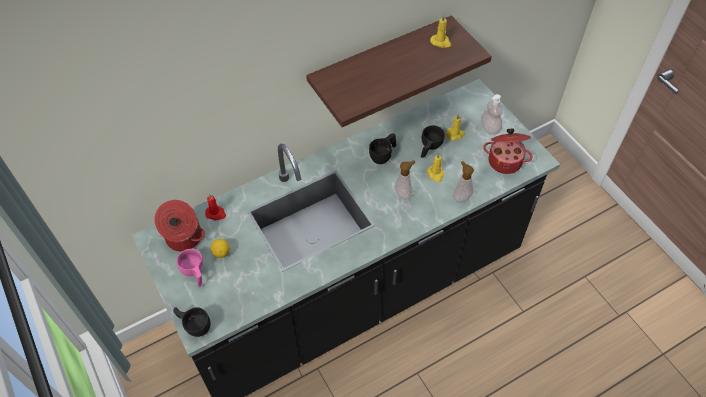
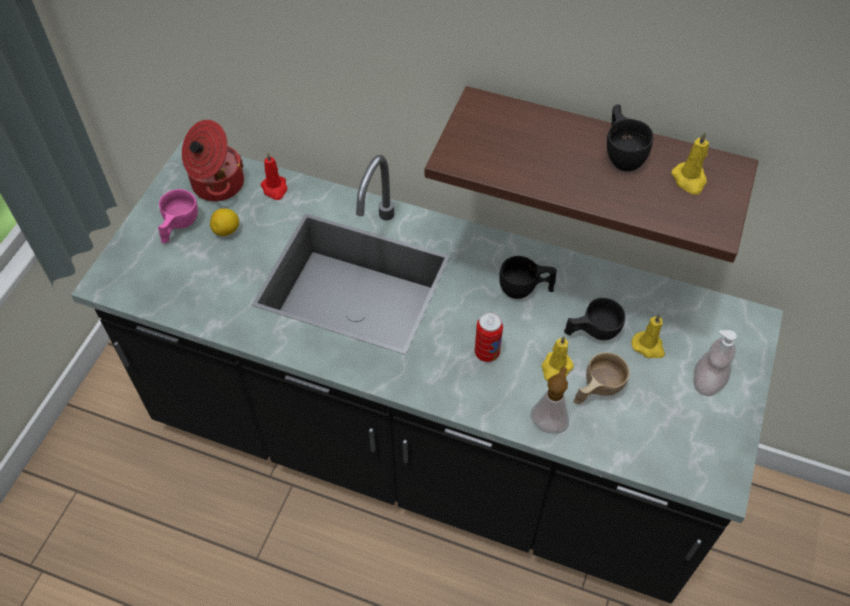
camera: 50 degrees right, 0 degrees up
black cup [173,307,211,337] -> black cup moved to [607,104,653,171]
soap dispenser [395,160,415,200] -> can [475,312,503,362]
cooking pot [483,129,533,174] -> none
none -> beige cup [573,352,630,404]

